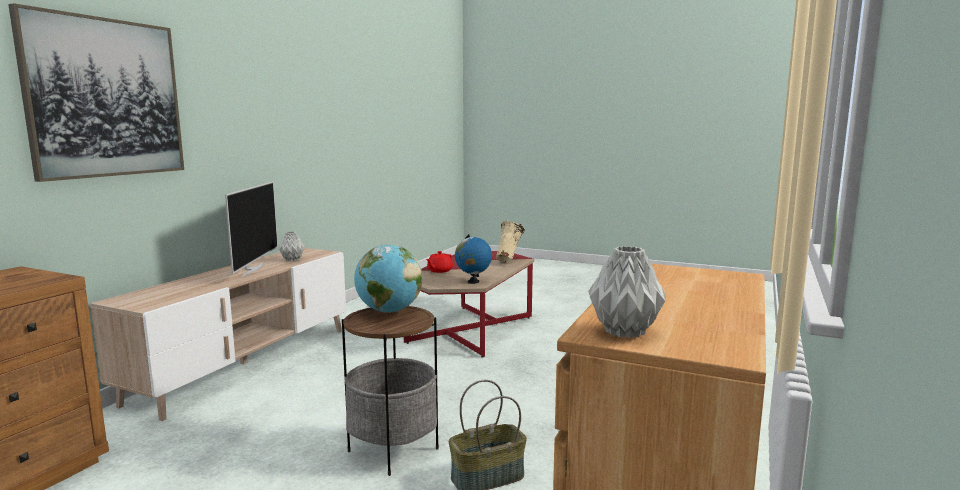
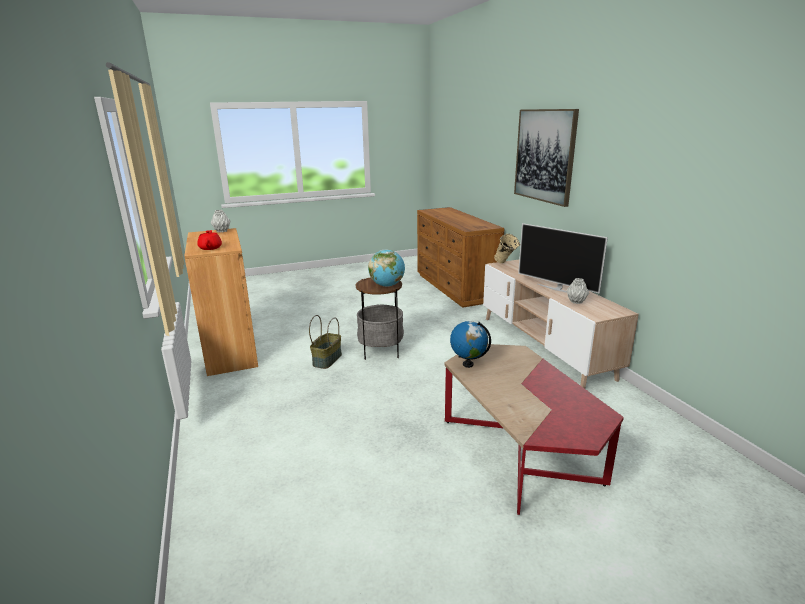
camera: 135 degrees right, 10 degrees up
red teapot [426,251,453,273] -> red teapot moved to [197,230,222,250]
beige vase [496,221,525,263] -> beige vase moved to [494,234,520,263]

